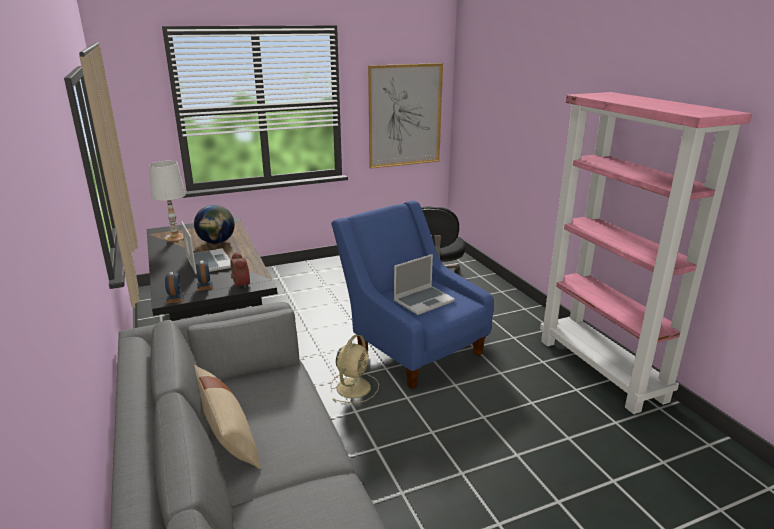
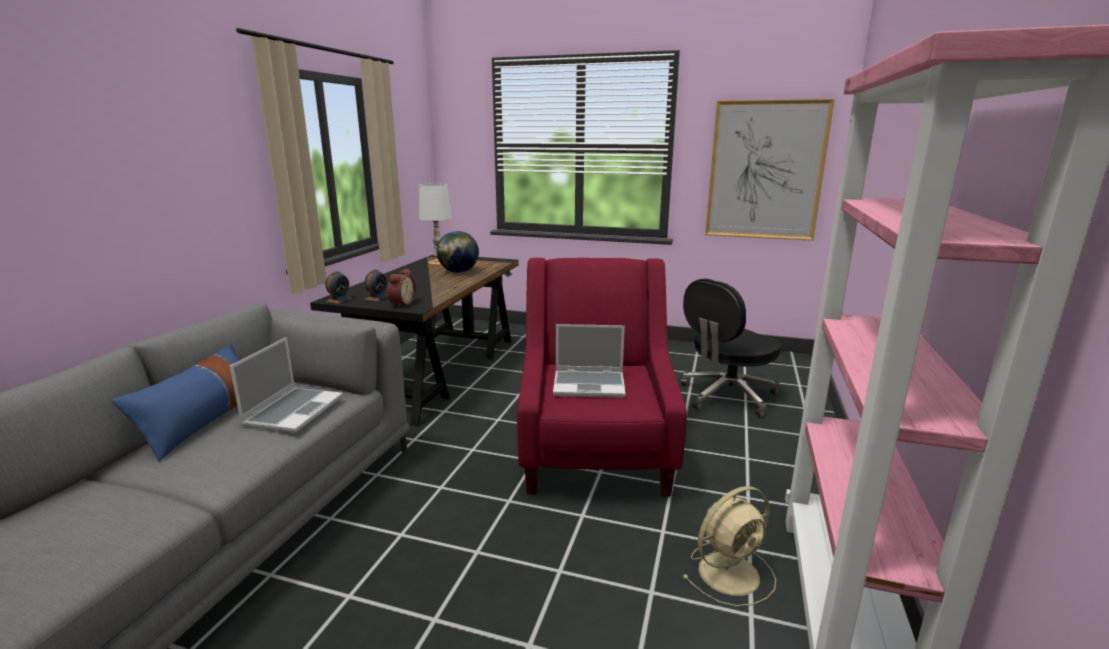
camera: 40 degrees right, 5 degrees down
laptop [181,221,231,275] -> laptop moved to [230,337,343,432]
beige pillow [194,364,261,469] -> blue pillow [111,345,240,461]
blue armchair [331,201,494,389] -> red armchair [517,258,687,496]
beige fan [331,335,379,403] -> beige fan moved to [682,486,776,607]

